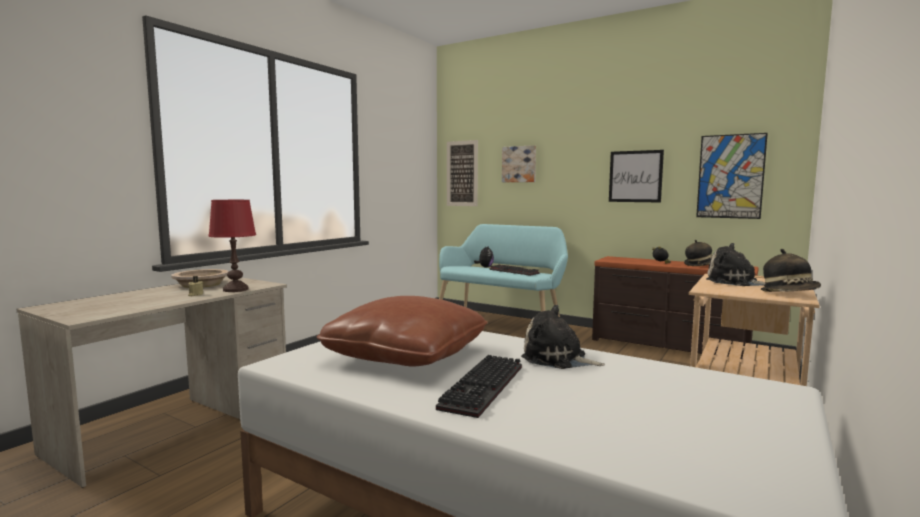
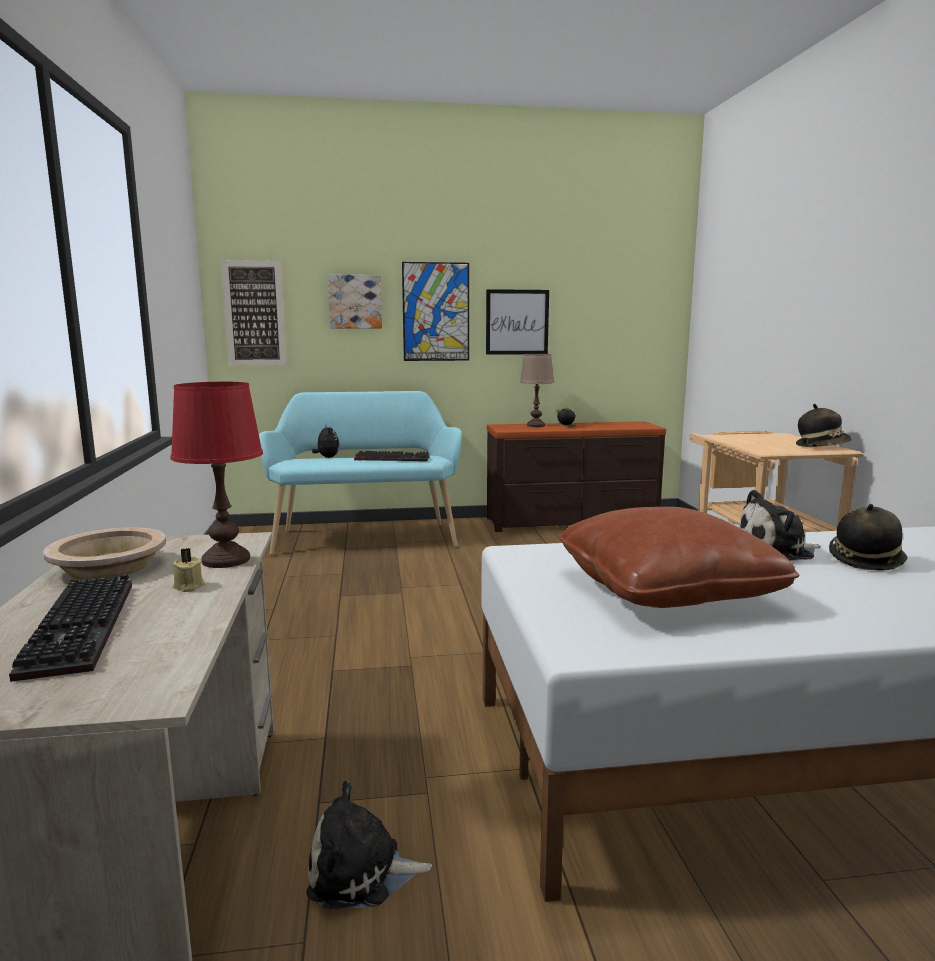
camera: 40 degrees left, 5 degrees up
keyboard [436,355,522,418] -> keyboard moved to [9,574,132,682]
hat [684,240,712,266] -> hat moved to [829,504,908,571]
picture [696,133,768,219] -> picture moved to [402,262,469,361]
plush toy [706,243,765,286] -> plush toy moved to [306,781,432,909]
none -> brown table lamp [520,354,554,427]

